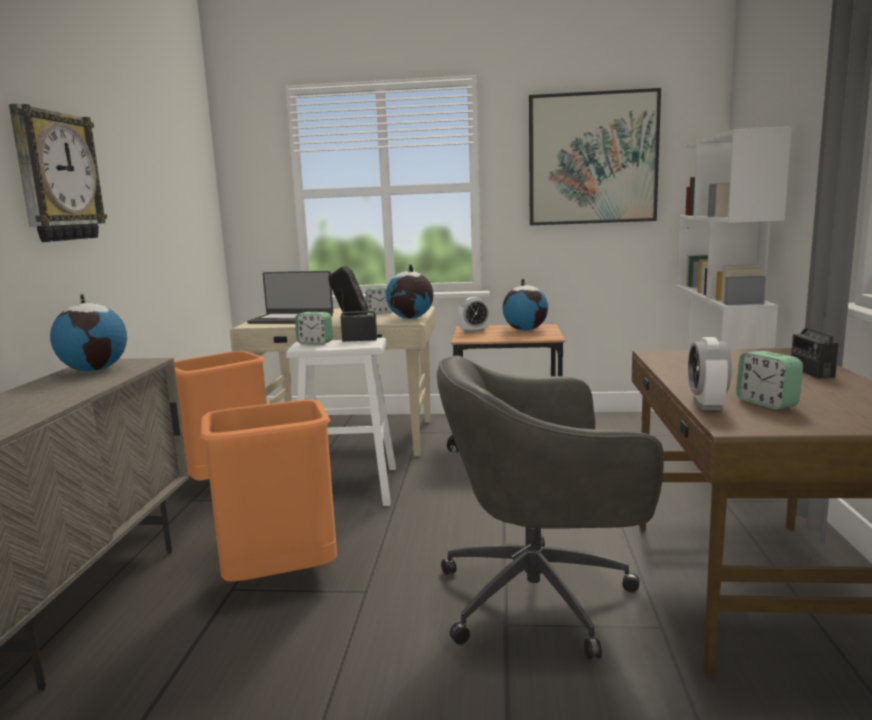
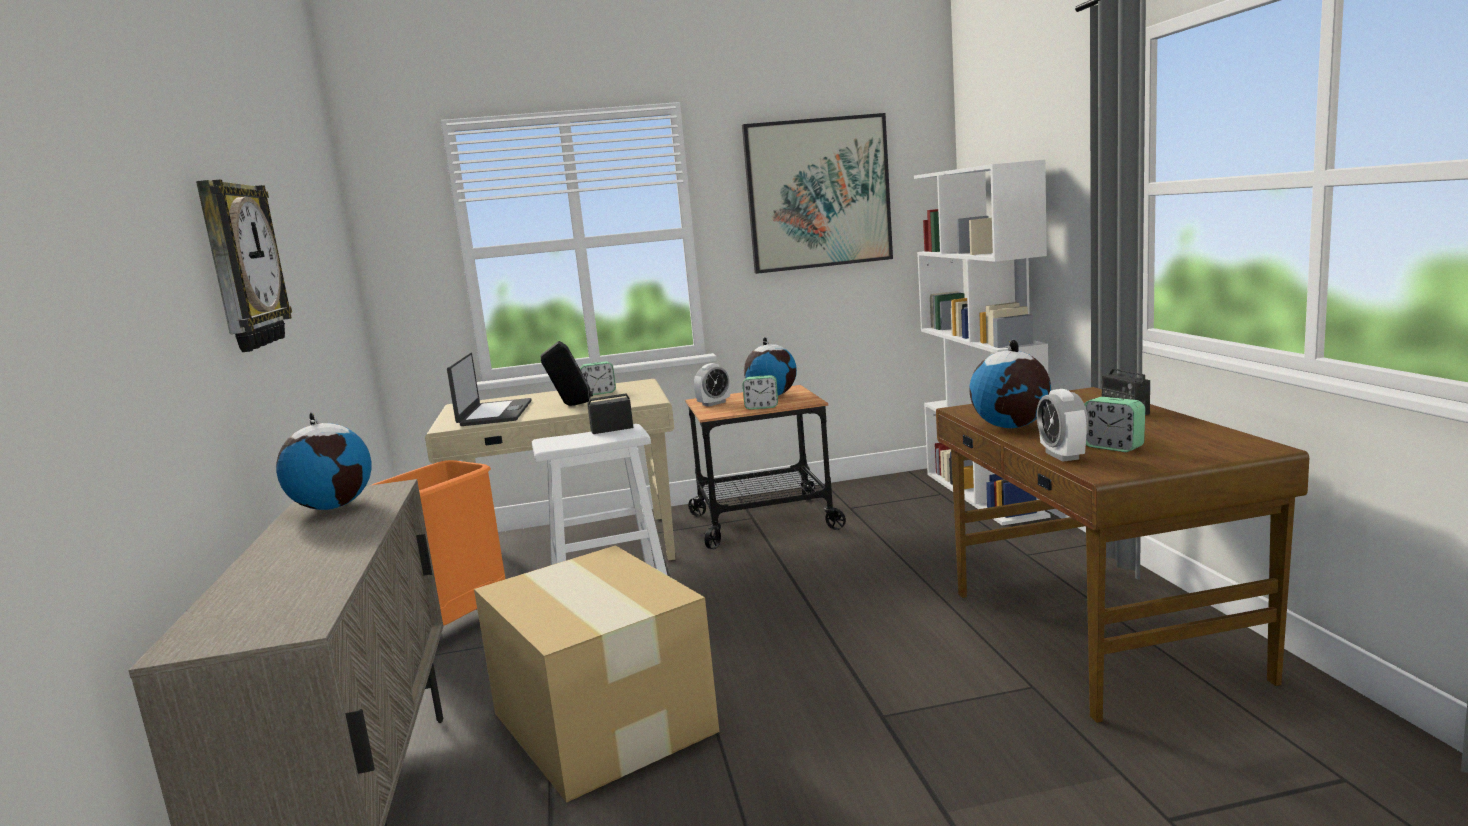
camera: 15 degrees left, 0 degrees up
orange trash can [200,400,337,581] -> cardboard box [474,545,719,803]
laptop [247,271,333,324] -> laptop turned 90 degrees counterclockwise [447,353,532,426]
alarm clock [295,312,333,345] -> alarm clock moved to [743,375,778,410]
globe [386,264,433,319] -> globe moved to [969,340,1051,428]
grey office chair [437,356,664,659] -> none

